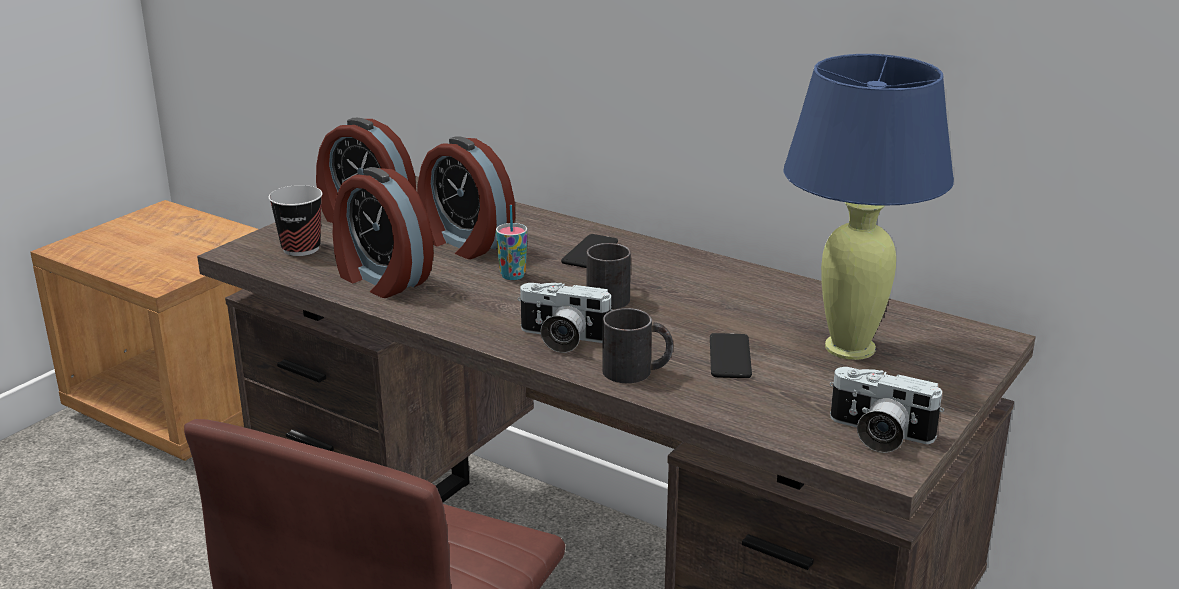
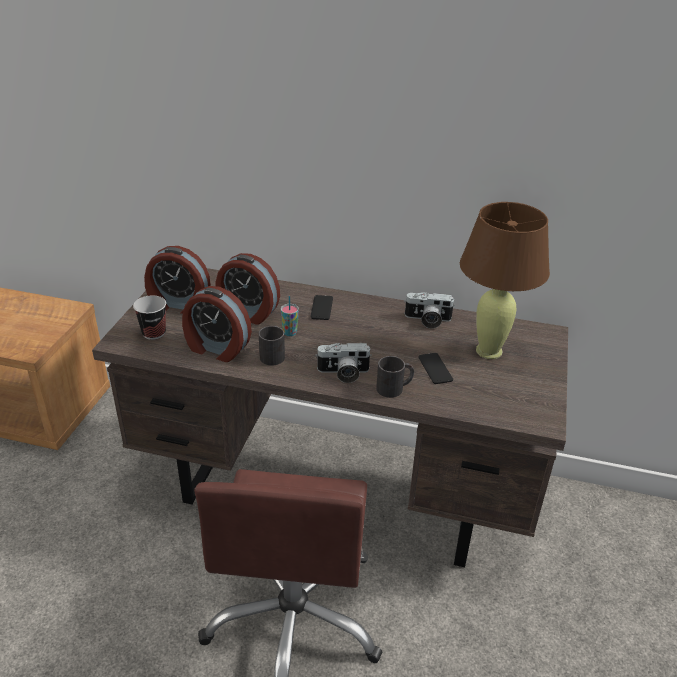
camera: 20 degrees left, 10 degrees up
black mug [587,243,631,310] -> black mug moved to [259,325,285,365]
blue table lamp [783,54,954,360] -> brown table lamp [460,202,550,359]
camera [830,367,944,453] -> camera moved to [404,292,455,329]

